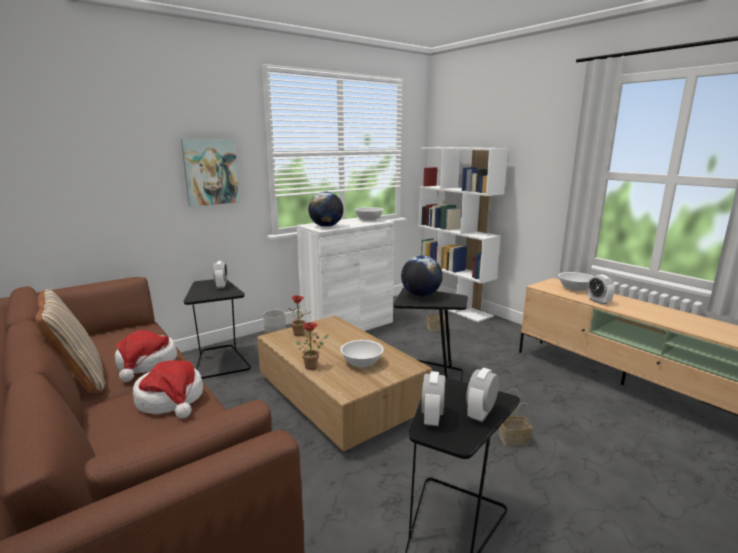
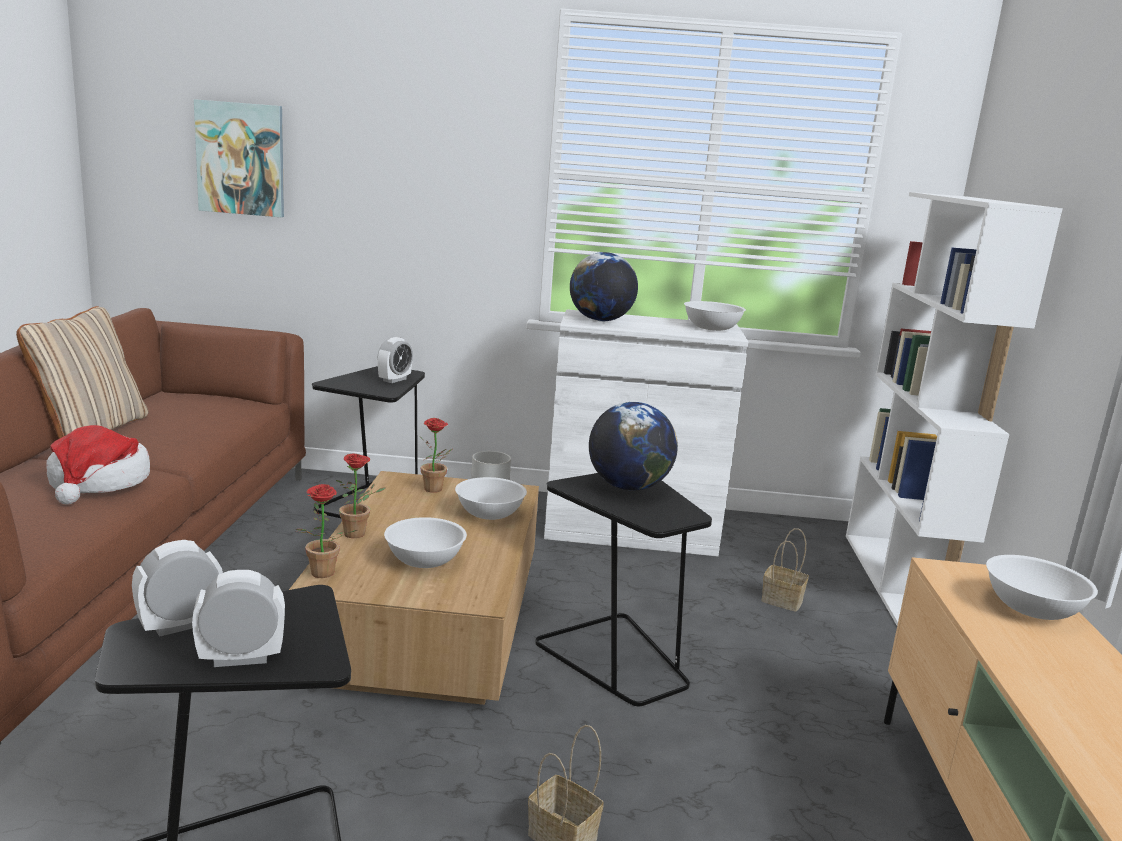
camera: 40 degrees right, 0 degrees up
hat [115,330,177,382] -> none
picture [181,139,240,207] -> picture moved to [194,99,284,217]
alarm clock [587,274,615,305] -> none
none -> potted plant [296,484,357,578]
none -> white bowl [455,477,527,520]

